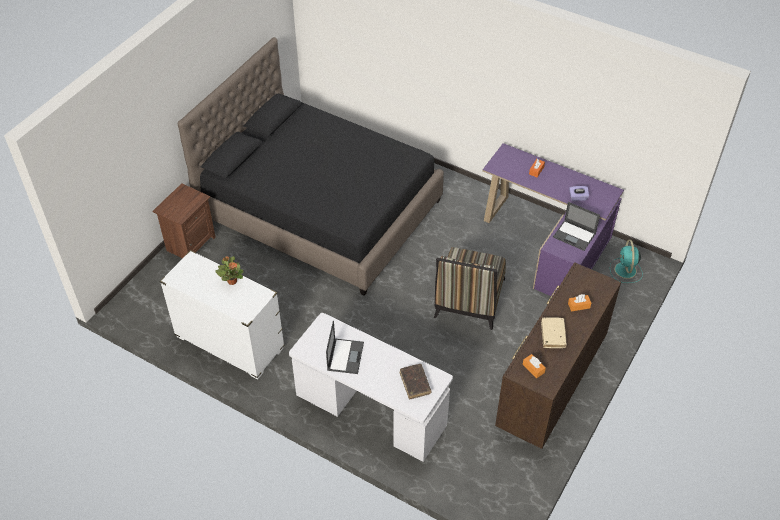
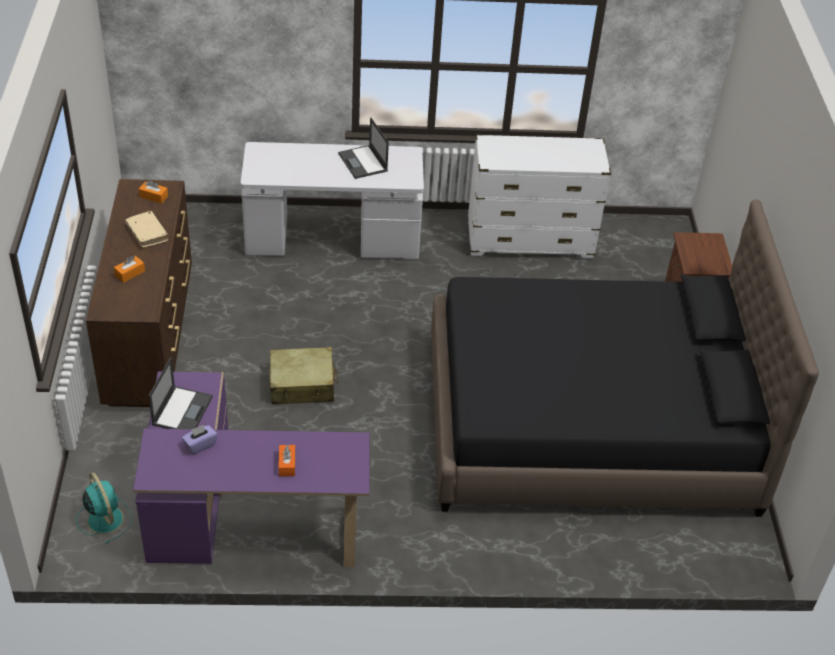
camera: 145 degrees right, 5 degrees down
potted plant [215,256,244,285] -> none
brown book [400,364,432,399] -> none
chair [434,247,506,330] -> beige suitcase [269,347,339,405]
laptop [553,202,600,251] -> laptop turned 105 degrees clockwise [149,357,213,429]

